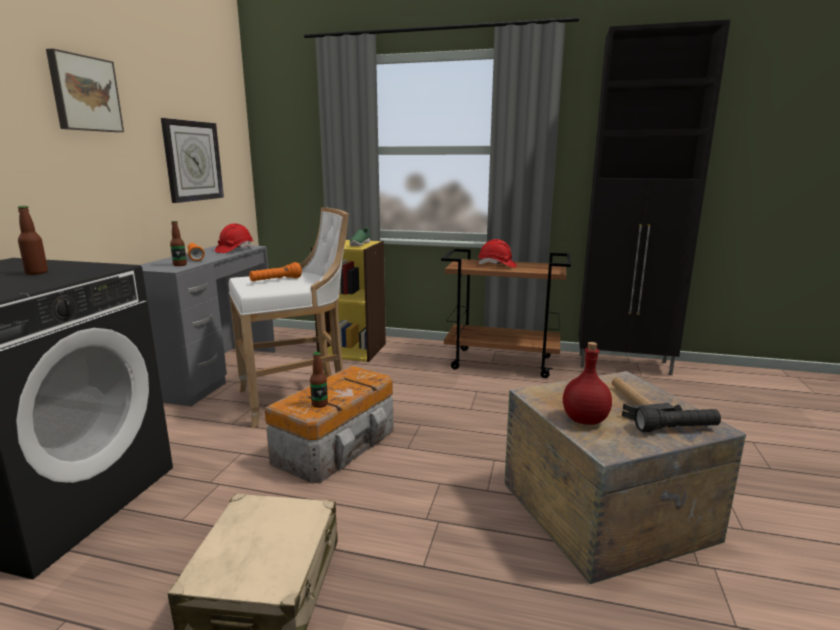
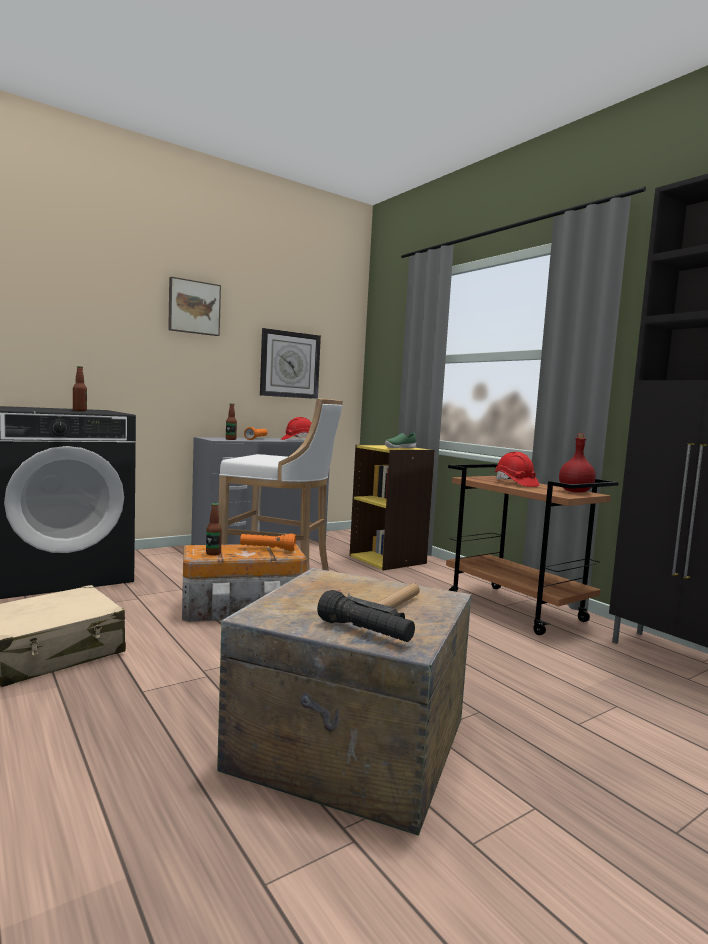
camera: 40 degrees right, 10 degrees down
orange flashlight [249,262,302,281] -> orange flashlight moved to [240,534,296,551]
red bottle [563,342,612,425] -> red bottle moved to [559,433,596,493]

